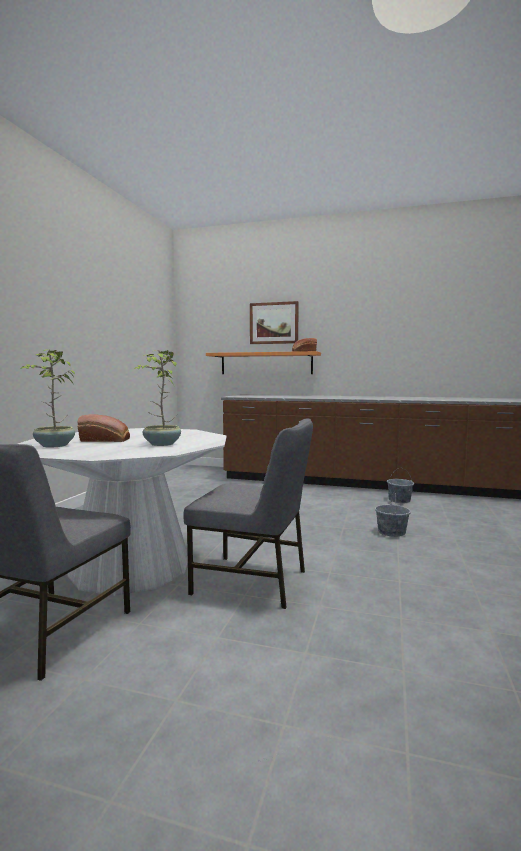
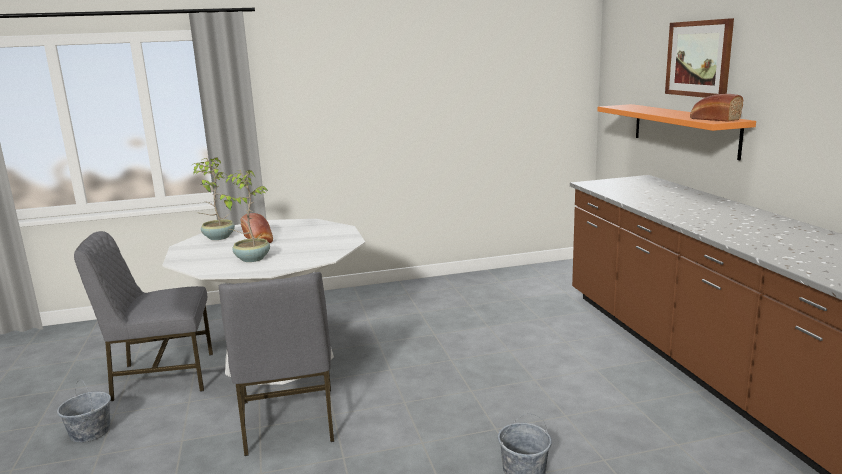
camera: 60 degrees right, 10 degrees up
grey bucket [387,467,414,503] -> grey bucket moved to [57,380,111,443]

